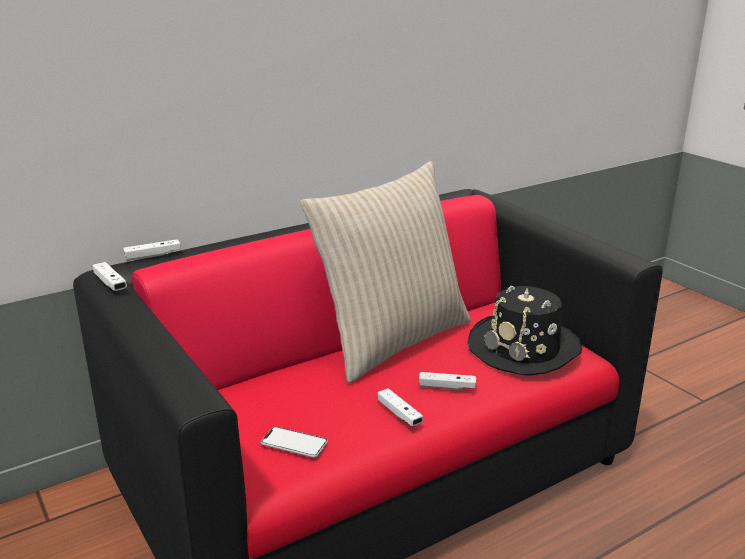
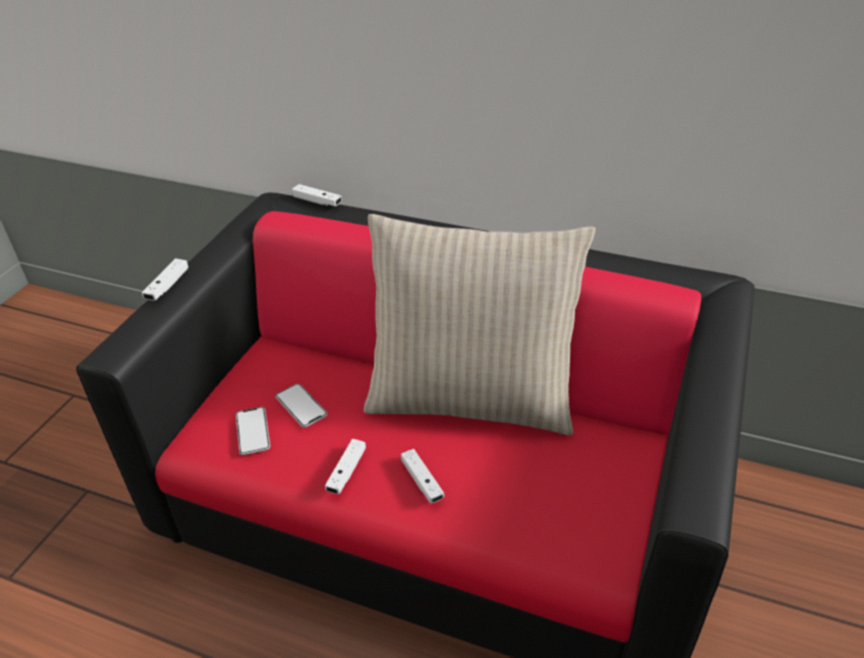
camera: 55 degrees right, 15 degrees up
white game controller [92,262,127,291] -> white game controller moved to [142,259,188,301]
black hat [468,286,582,376] -> none
none -> phone [275,384,327,428]

